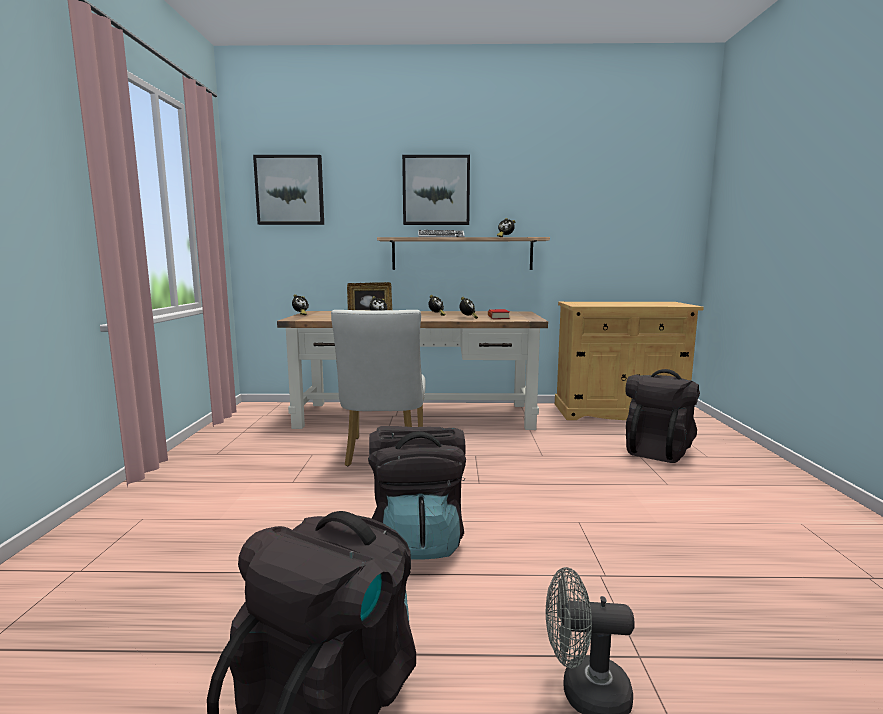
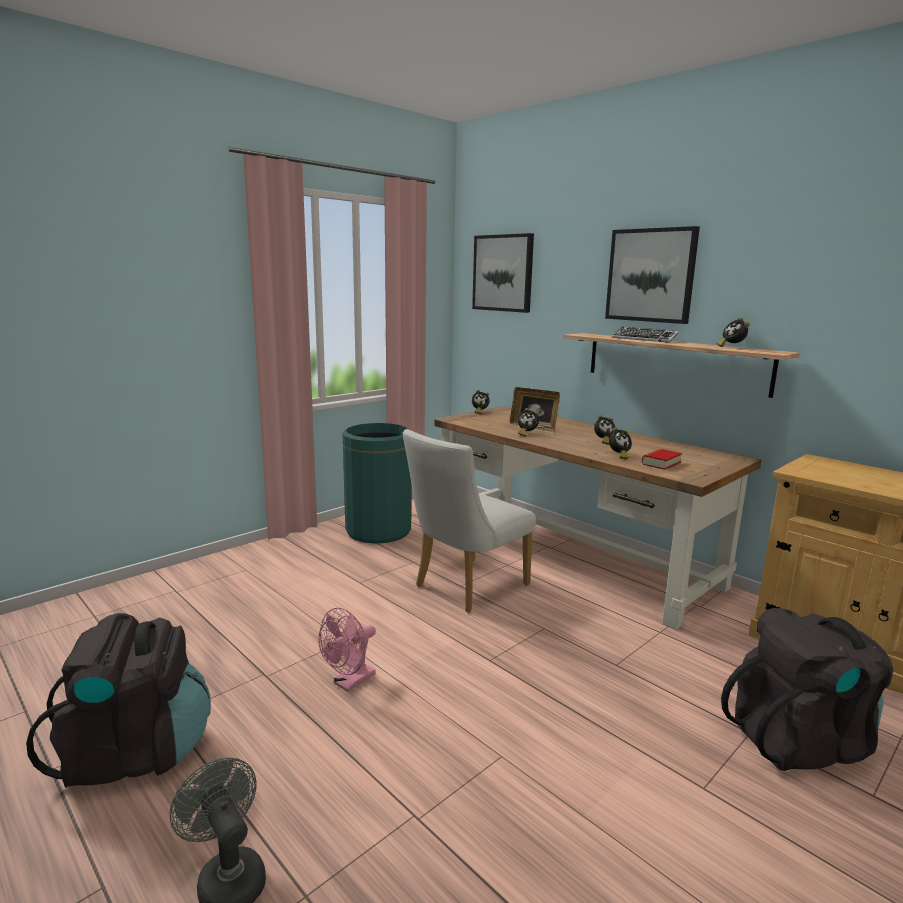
camera: 45 degrees right, 5 degrees up
black backpack [368,426,466,560] -> pink fan [318,607,376,692]
none -> green trash can [343,423,411,544]

